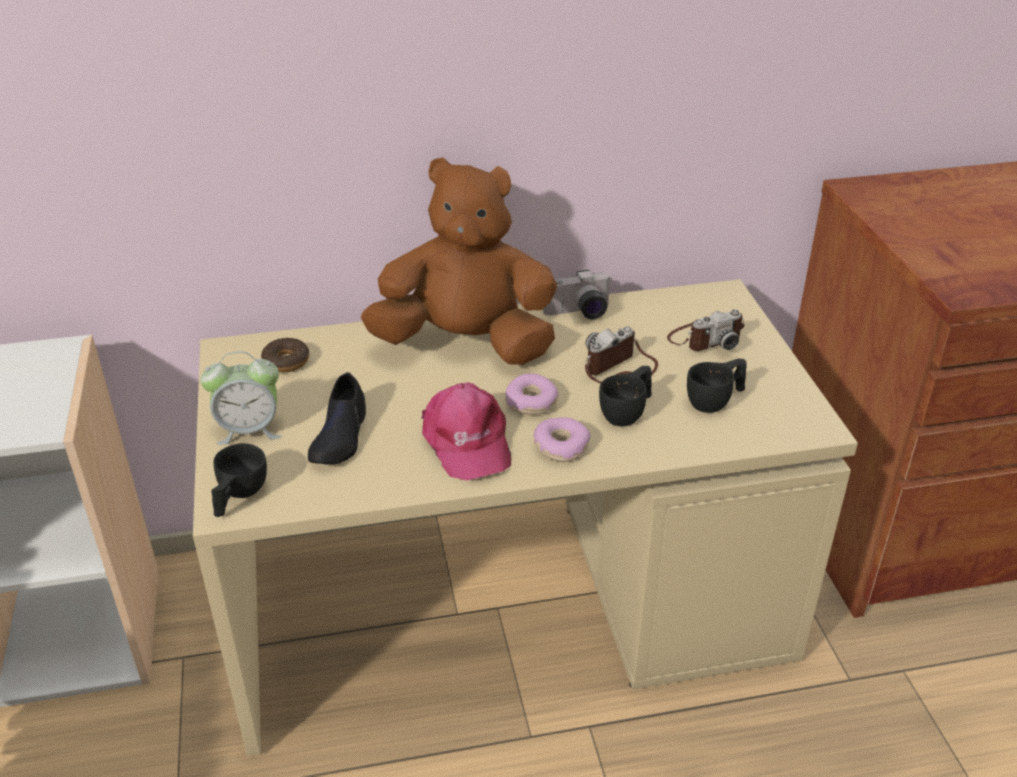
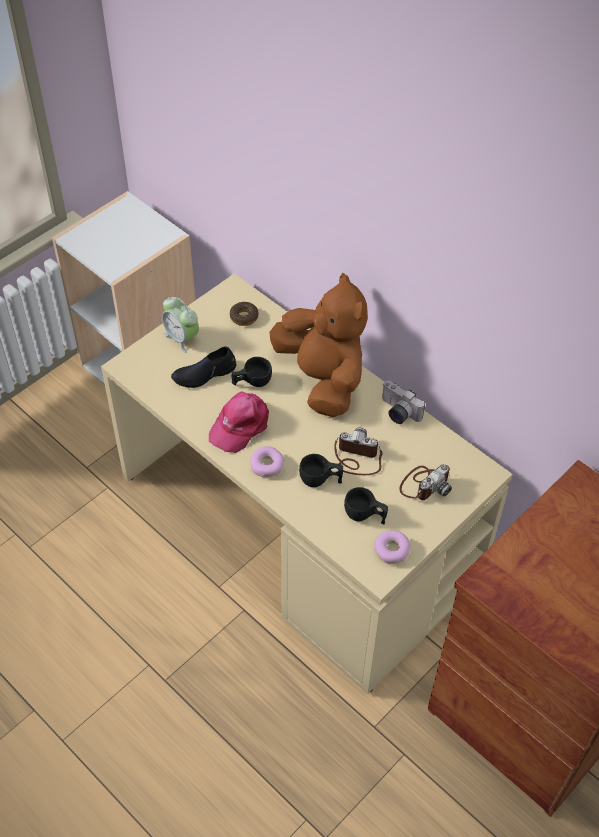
camera: 55 degrees right, 15 degrees up
black cup [211,443,267,517] -> black cup moved to [232,357,272,387]
donut [505,373,559,415] -> donut moved to [374,531,410,564]
camera [667,309,745,351] -> camera turned 75 degrees counterclockwise [399,464,452,500]

